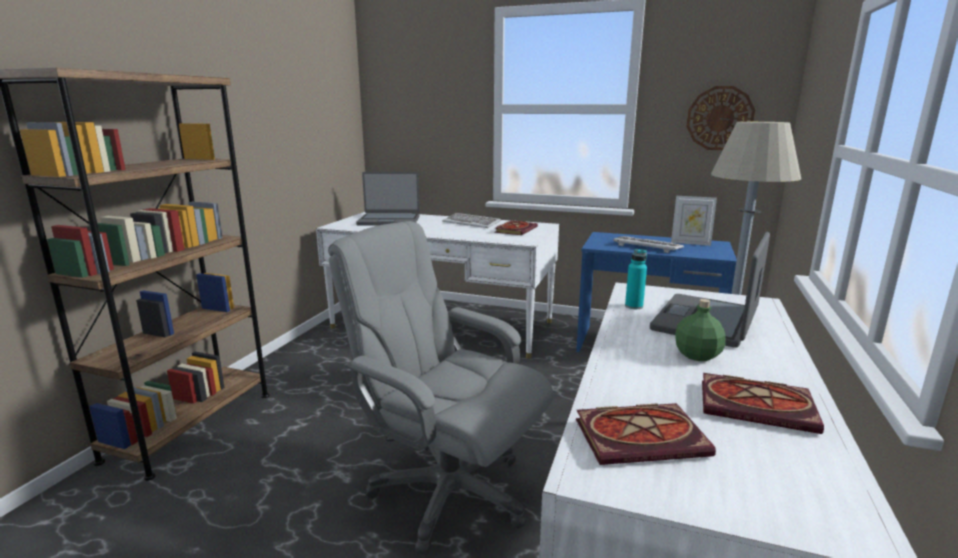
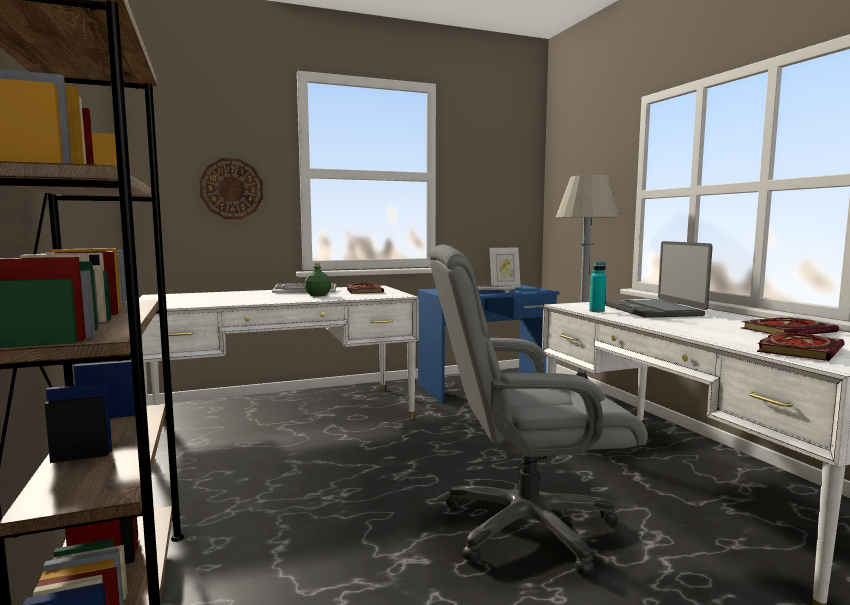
camera: 40 degrees left, 10 degrees down
laptop [356,172,420,226] -> none
green bottle [675,299,726,361] -> green bottle moved to [304,263,331,297]
wall clock [686,86,755,150] -> wall clock moved to [199,158,263,219]

